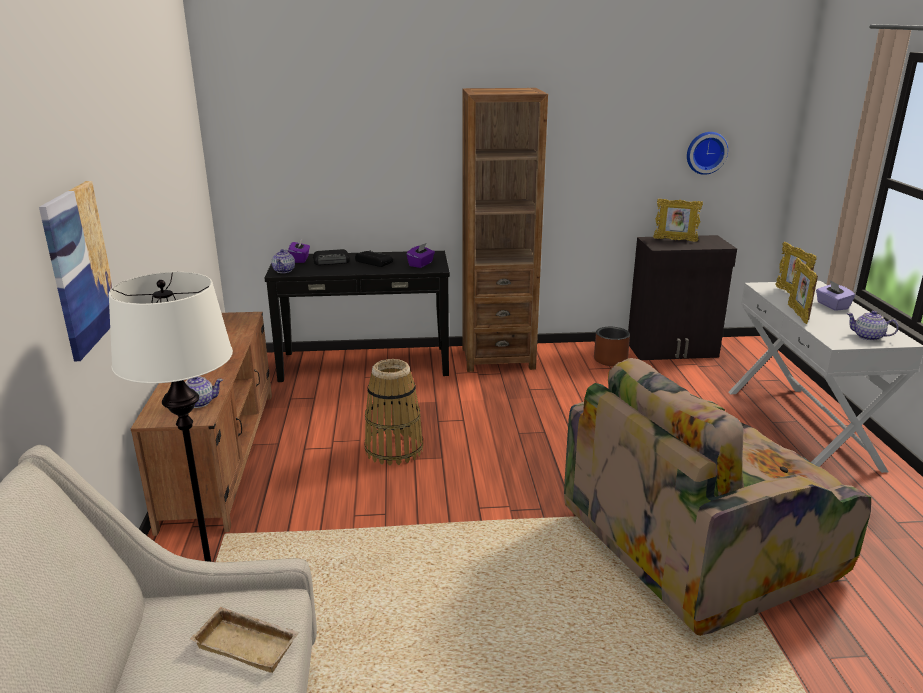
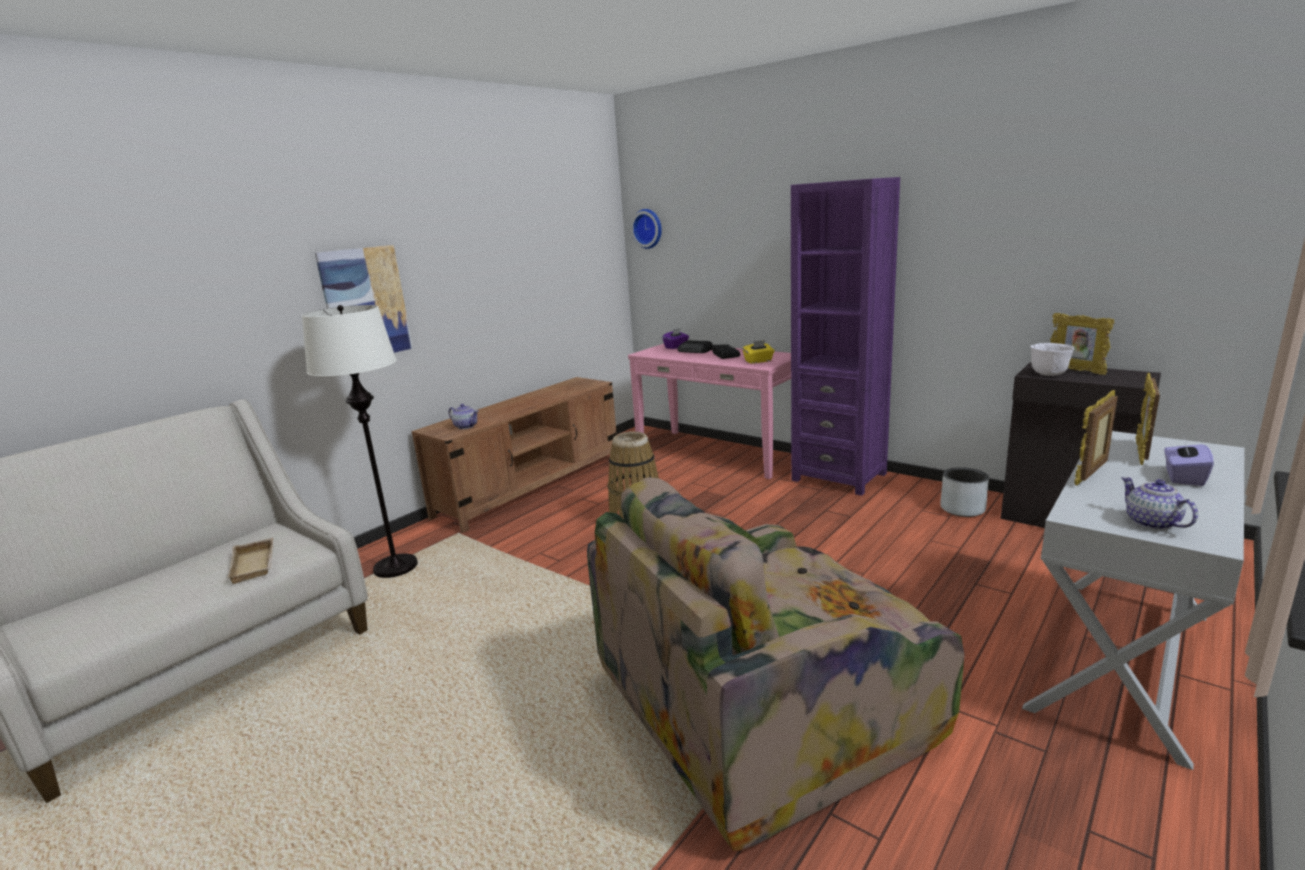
camera: 45 degrees right, 5 degrees down
black console table [264,251,450,382] -> pink console table [628,344,791,479]
teapot [271,249,295,273] -> none
purple tissue box [406,243,435,268] -> yellow tissue box [742,340,774,364]
brown bookcase [462,88,548,372] -> purple bookcase [791,177,900,496]
armchair [564,358,871,636] -> armchair turned 45 degrees counterclockwise [587,477,965,851]
brown planter [594,327,630,366] -> grey planter [940,467,989,517]
wall clock [687,132,728,175] -> wall clock moved to [631,209,662,249]
none -> white bowl [1030,343,1074,376]

